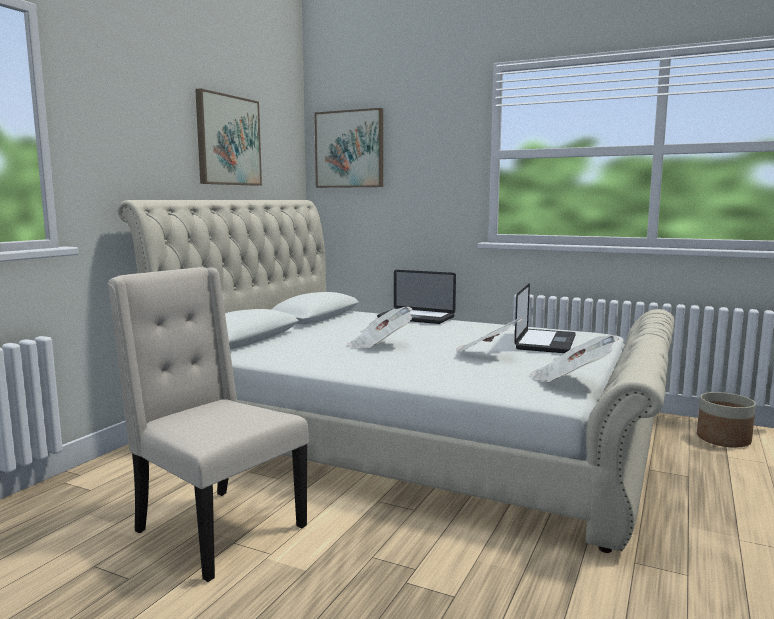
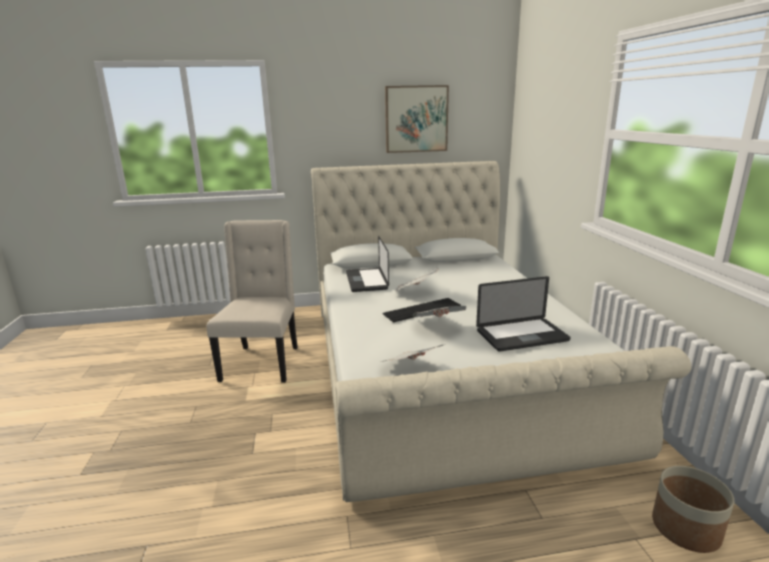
camera: 55 degrees right, 10 degrees up
picture [314,108,383,188] -> none
laptop [377,270,456,324] -> laptop moved to [346,236,389,292]
none -> keyboard [383,298,461,322]

